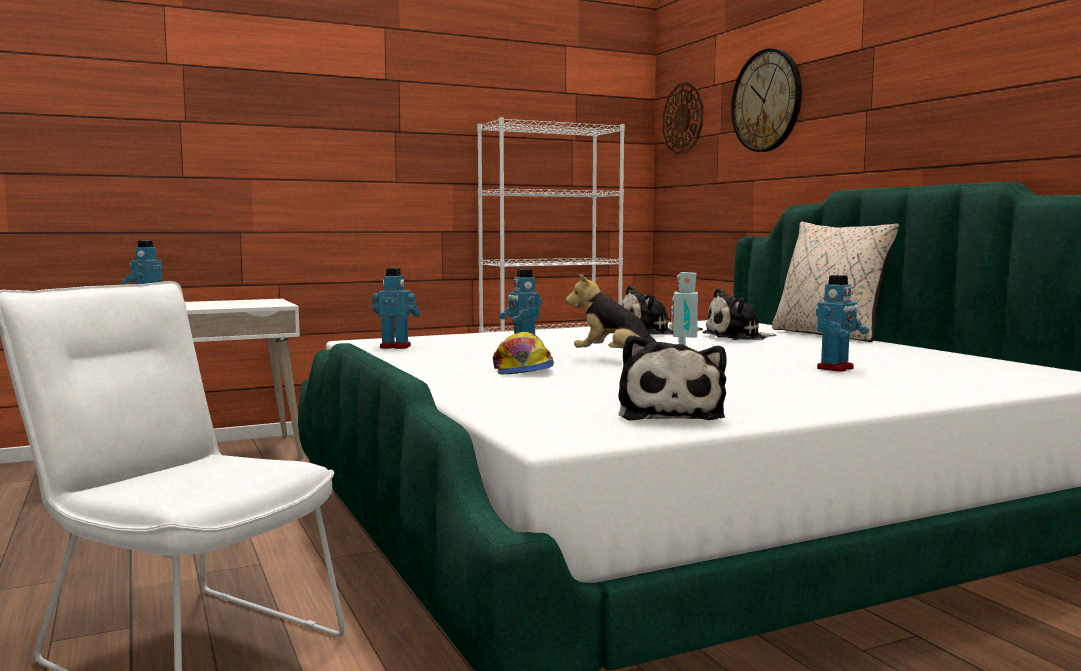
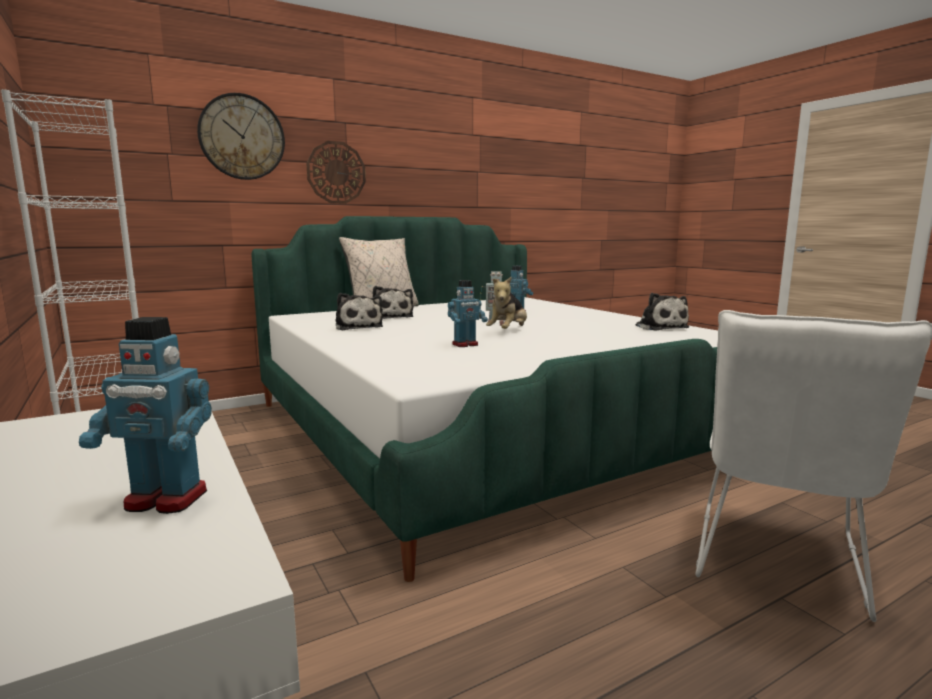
camera: 95 degrees left, 5 degrees up
toy robot [372,268,420,349] -> none
cap [493,332,554,375] -> none
plush toy [618,335,727,420] -> plush toy turned 75 degrees clockwise [636,293,689,331]
wall clock [662,82,704,155] -> wall clock moved to [306,141,366,204]

